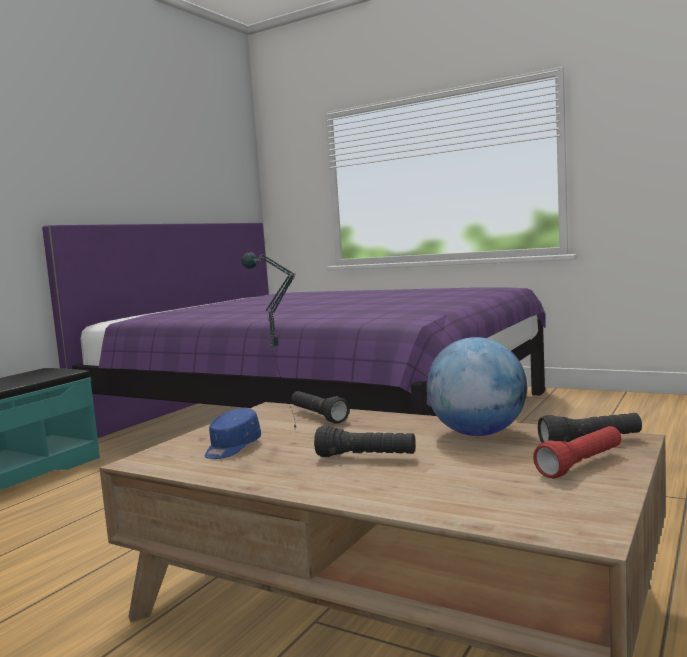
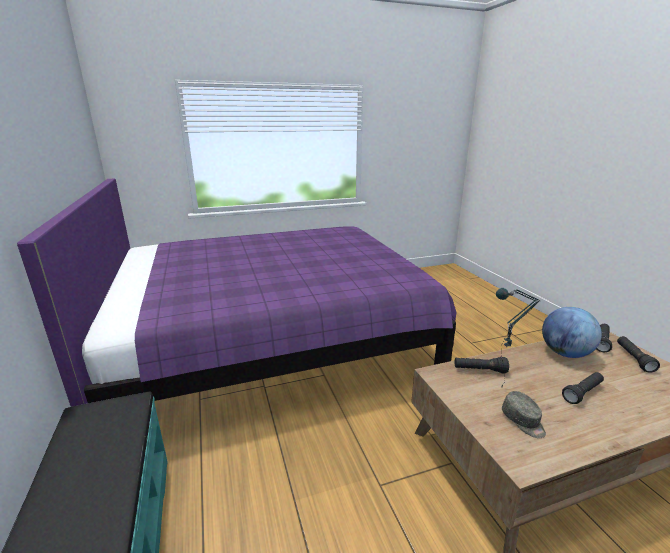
camera: 50 degrees left, 15 degrees up
blue cap [205,408,261,459] -> grey cap [502,391,546,438]
red flashlight [533,426,622,479] -> black flashlight [617,336,660,373]

